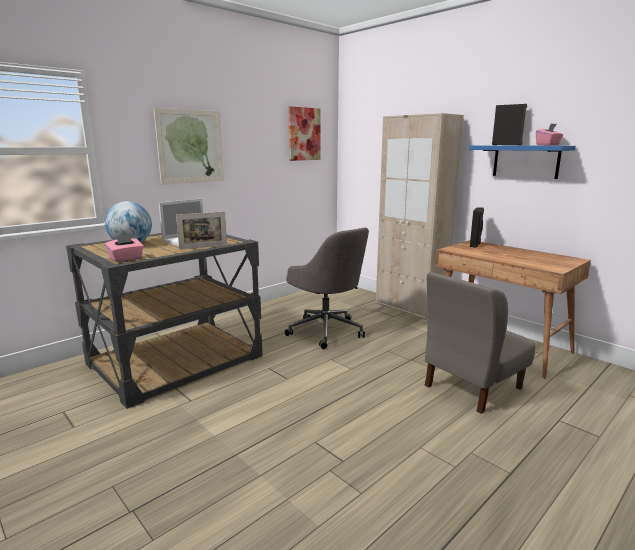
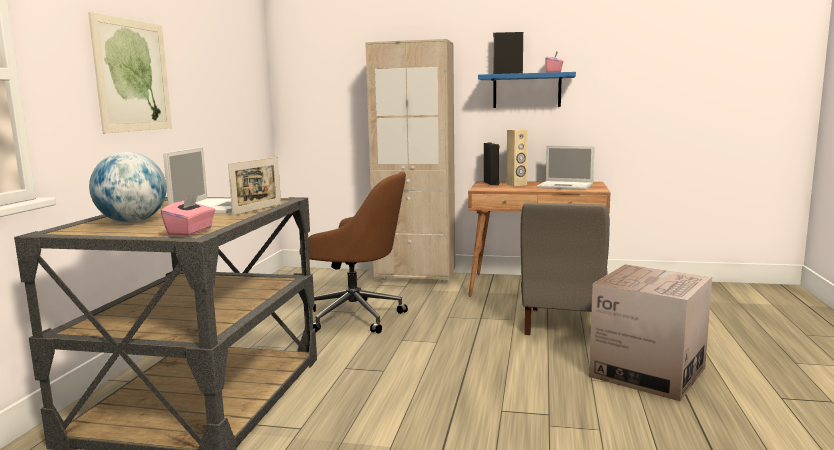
camera: 35 degrees left, 5 degrees down
grey office chair [285,228,369,349] -> brown office chair [300,172,408,334]
picture [288,106,321,161] -> none
none -> beige speaker [507,129,528,186]
none -> laptop [537,145,595,190]
none -> cardboard box [589,264,712,401]

